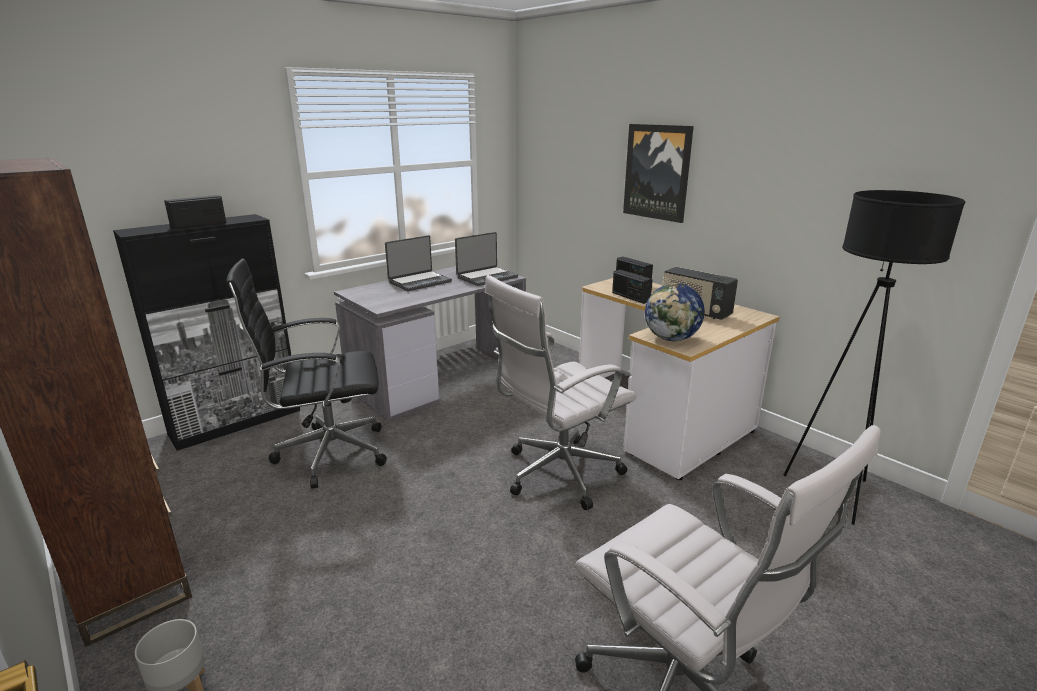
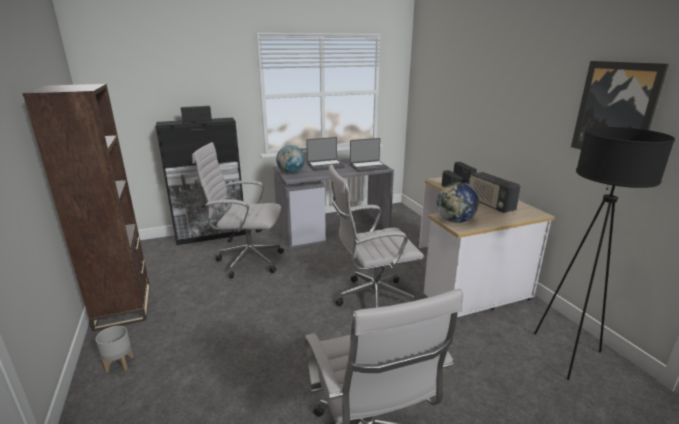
camera: 20 degrees right, 0 degrees up
black office chair [227,259,387,489] -> white office chair [192,142,284,278]
picture [623,124,694,223] -> picture moved to [571,61,669,150]
none -> globe [276,145,305,174]

